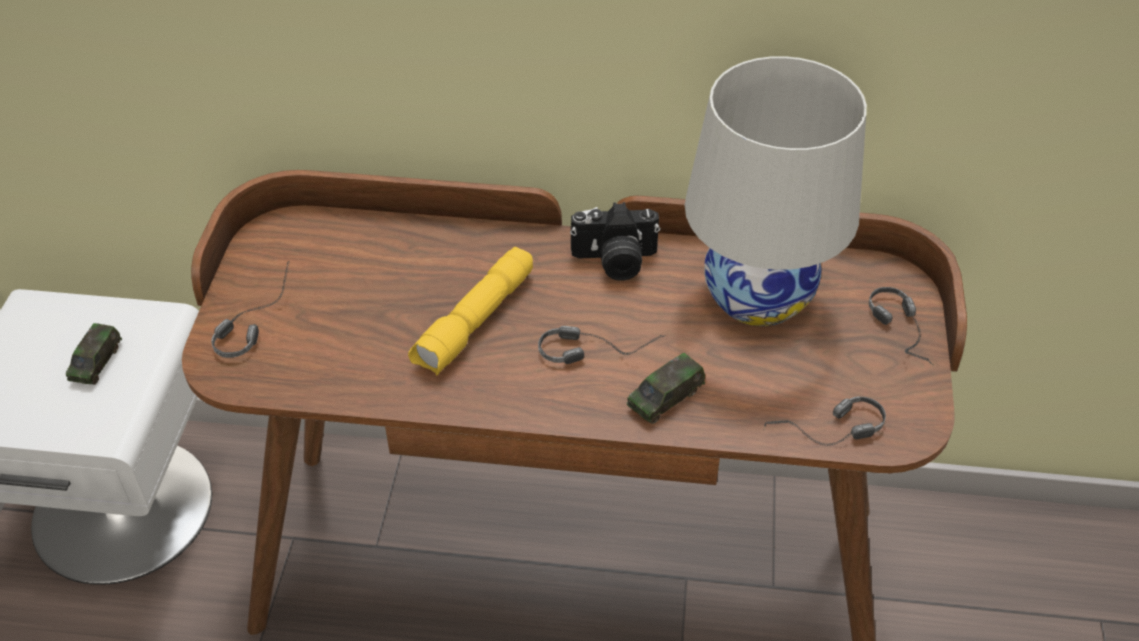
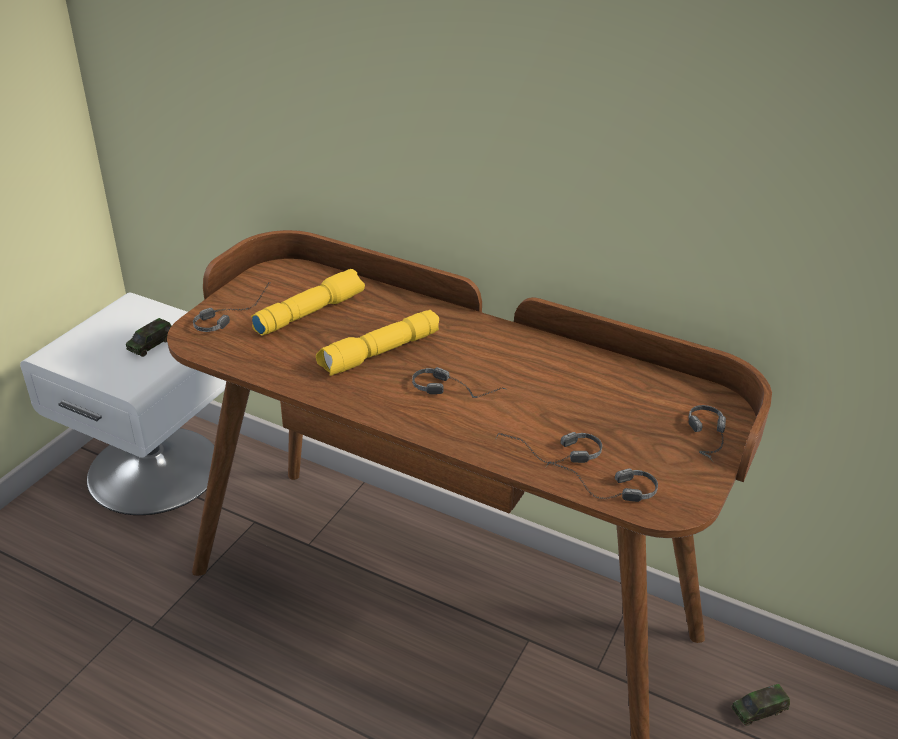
camera: 20 degrees right, 10 degrees down
camera [570,202,660,281] -> none
toy car [627,353,705,424] -> toy car moved to [731,684,790,726]
white table lamp [685,56,867,326] -> none
none -> yellow flashlight [251,269,365,336]
none -> headphones [496,432,602,463]

